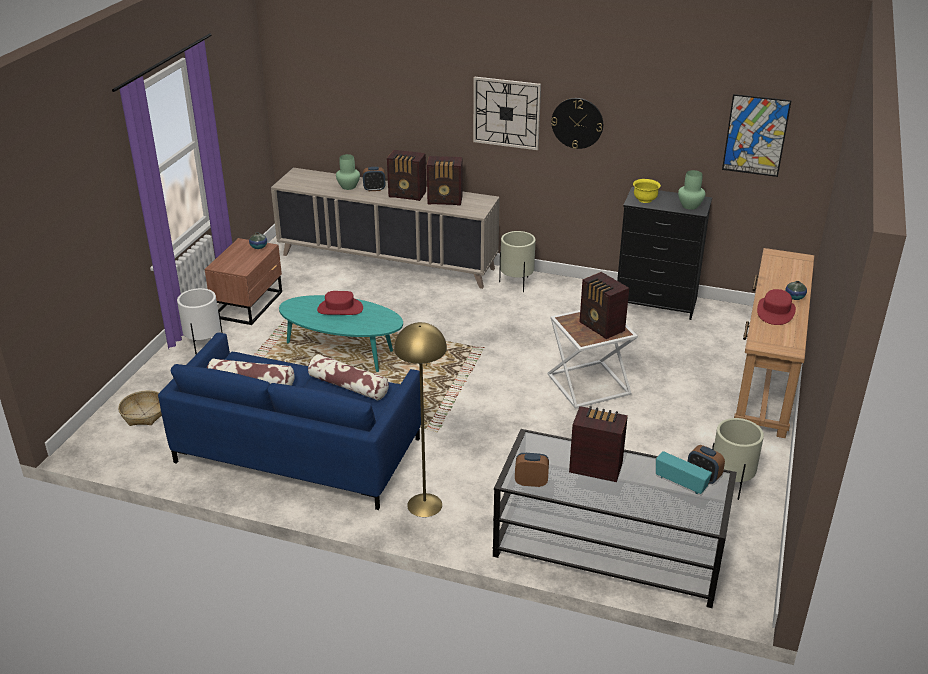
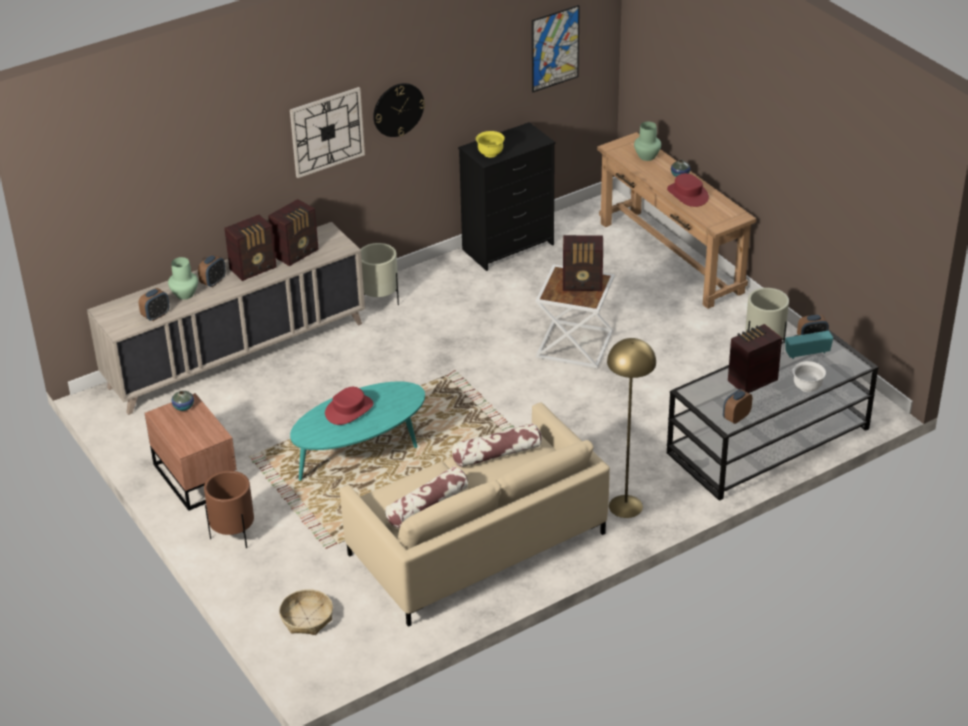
camera: 50 degrees left, 5 degrees up
blue sofa [158,332,421,510] -> beige sofa [340,403,610,627]
white planter [177,288,222,354] -> brown planter [204,471,254,548]
green vase [678,170,706,210] -> green vase moved to [634,122,661,161]
none -> alarm clock [138,288,170,321]
none -> white bowl [793,361,826,392]

